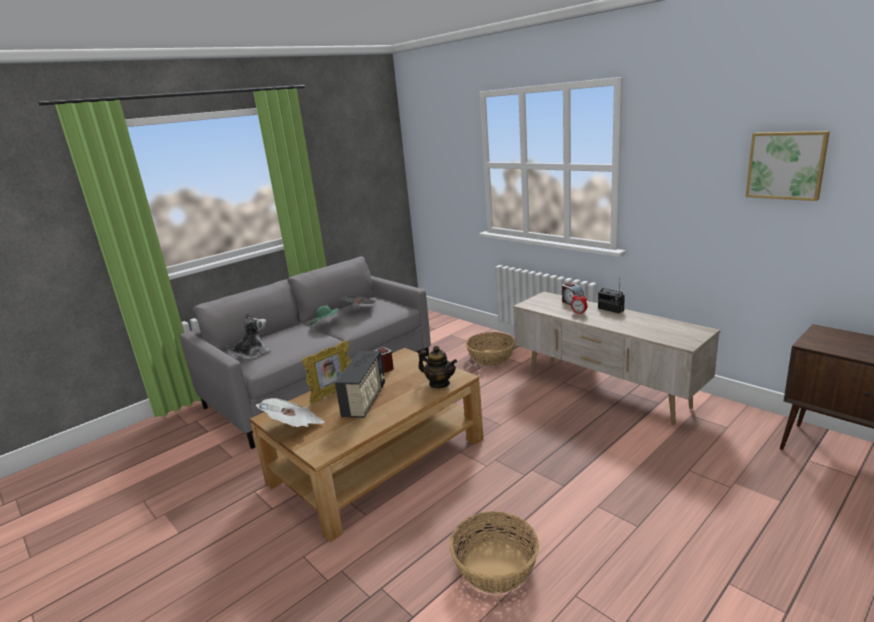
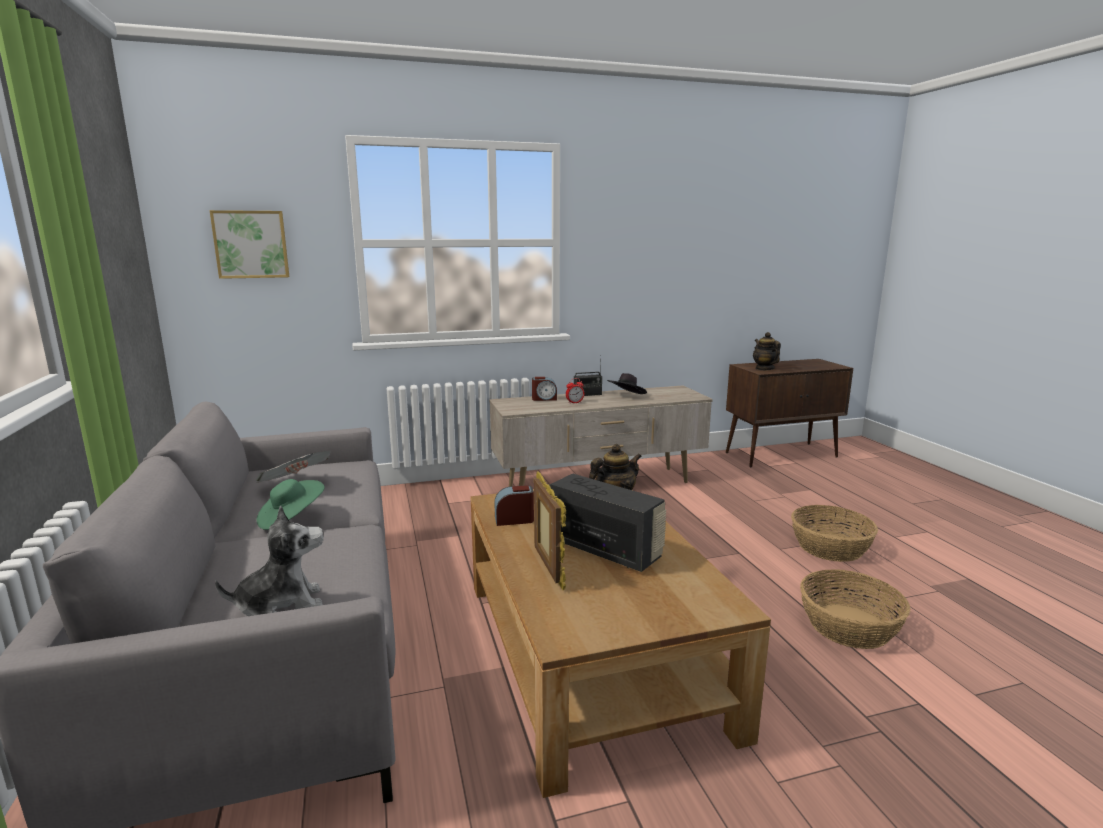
camera: 65 degrees left, 5 degrees down
plush toy [226,312,271,360] -> plush toy turned 75 degrees clockwise [215,506,324,616]
newspaper [256,398,325,427] -> none
basket [466,332,515,366] -> basket moved to [791,505,878,562]
picture [746,131,830,201] -> picture moved to [209,210,290,279]
none -> black hat [607,373,647,394]
none -> teapot [753,332,781,370]

